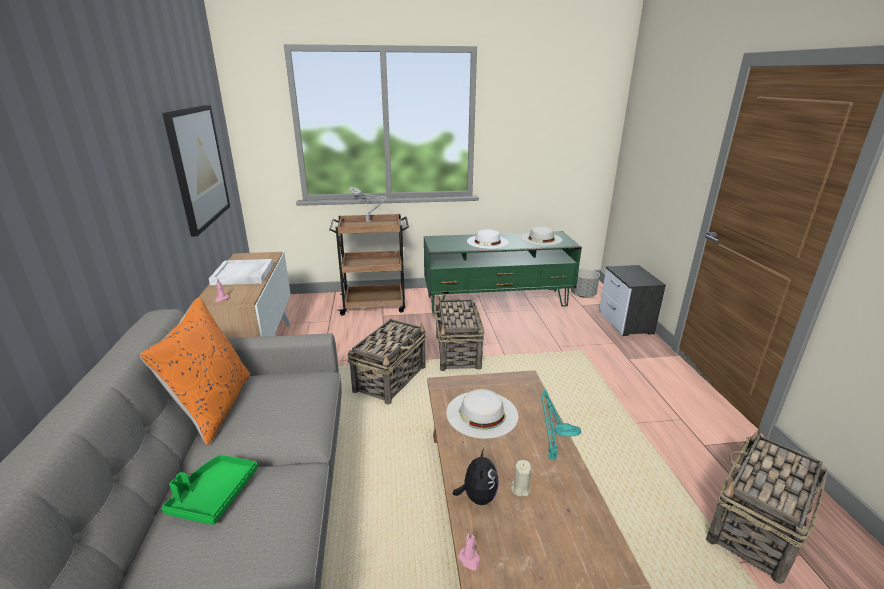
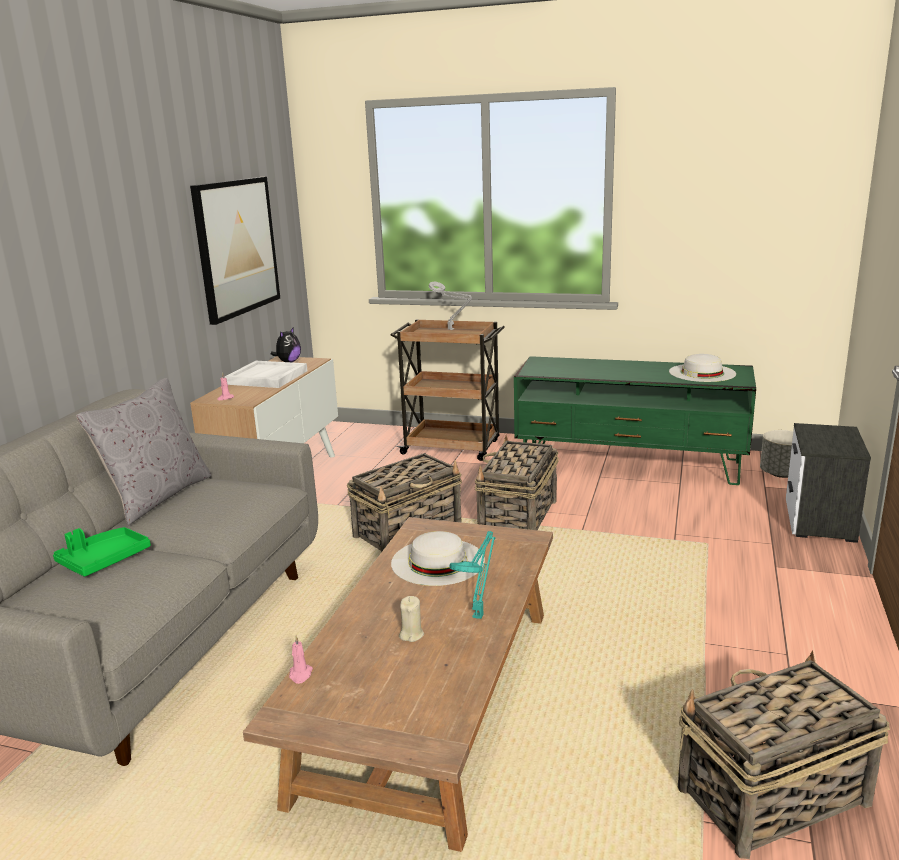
camera: 25 degrees right, 5 degrees down
orange pillow [140,297,250,446] -> grey pillow [76,378,211,525]
plush toy [453,448,499,505] -> plush toy moved to [271,327,301,362]
white hat [467,229,509,249] -> none

